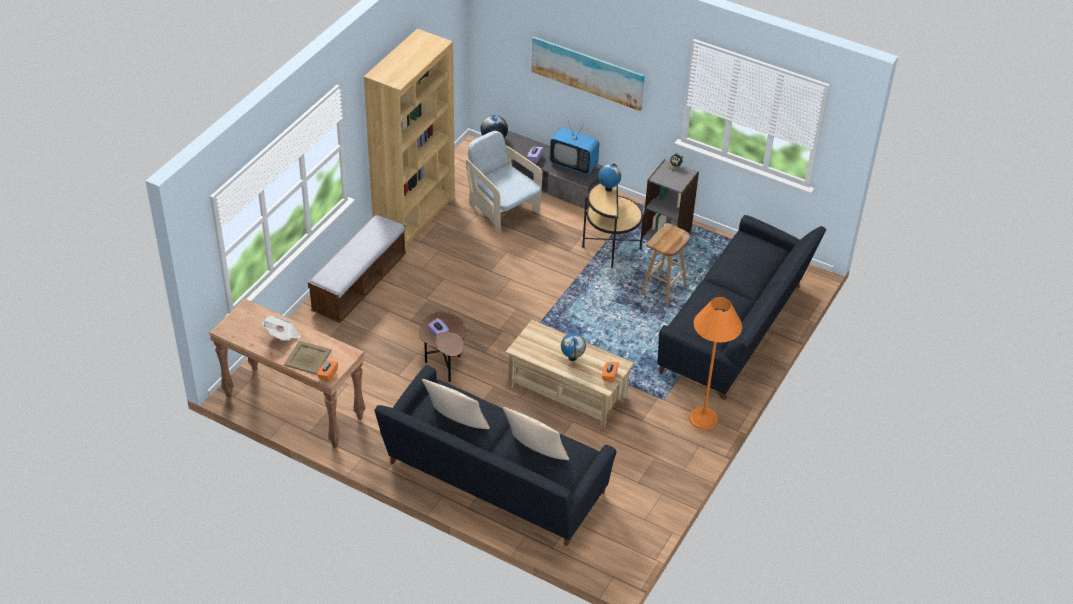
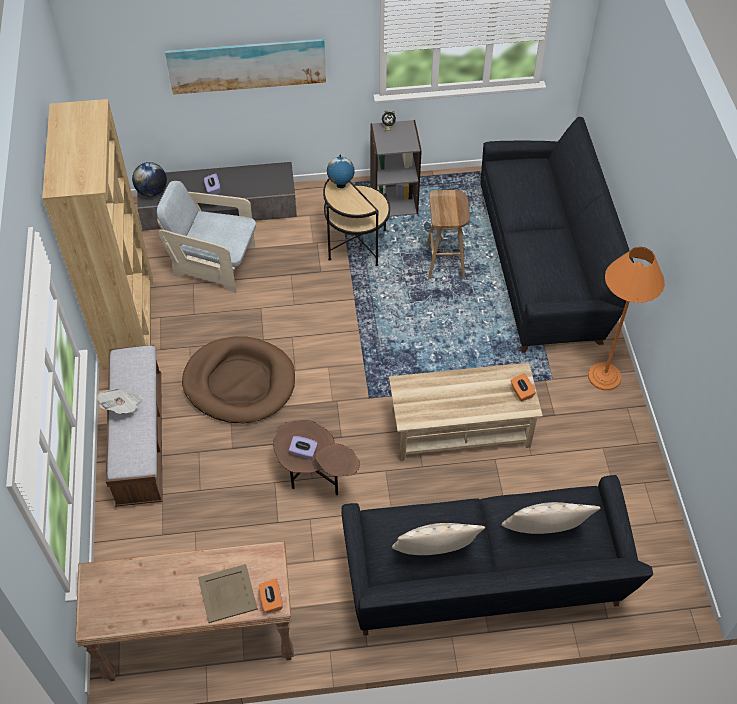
camera: 35 degrees left, 10 degrees up
newspaper [262,316,301,341] -> newspaper moved to [97,388,143,414]
television [550,118,599,175] -> none
globe [561,333,586,361] -> none
none -> brown dog bed [182,337,295,423]

